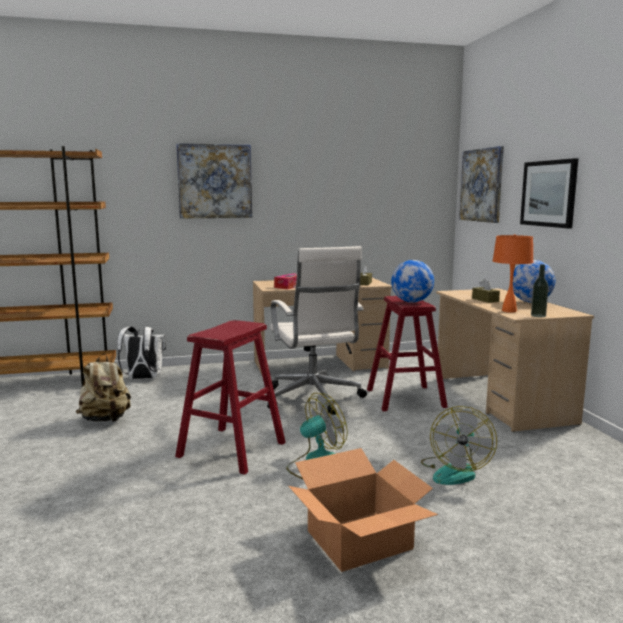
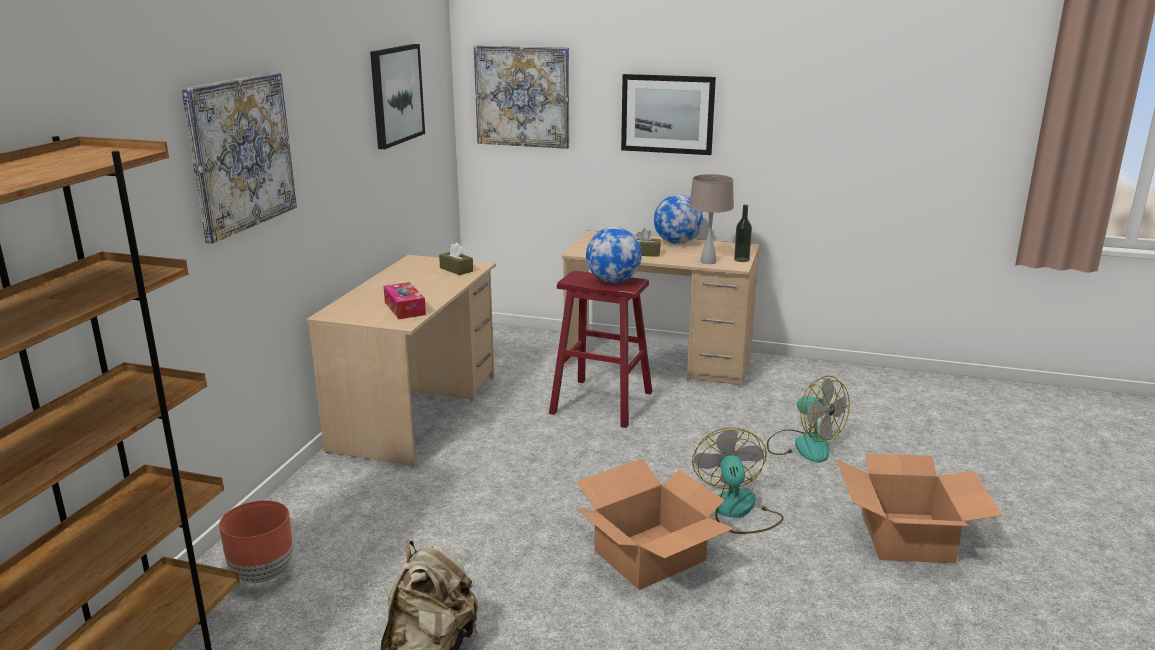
camera: 60 degrees left, 10 degrees up
white backpack [117,327,166,379] -> brown planter [219,500,293,583]
red stool [175,320,286,475] -> cardboard box [577,458,734,590]
white office chair [267,246,367,415] -> none
orange table lamp [493,234,534,313] -> beige table lamp [689,174,734,264]
none -> picture [370,44,425,149]

